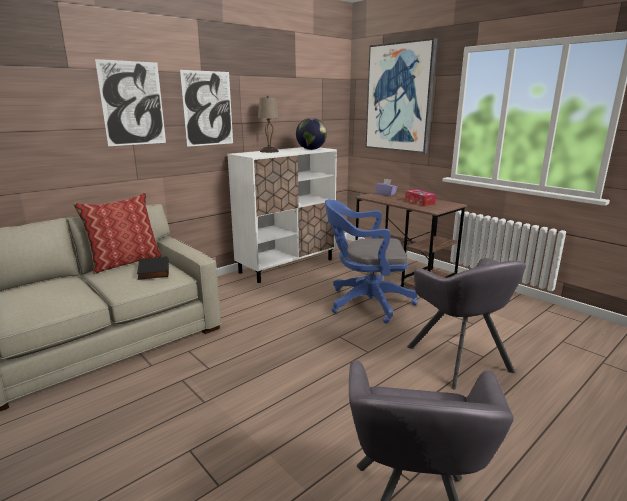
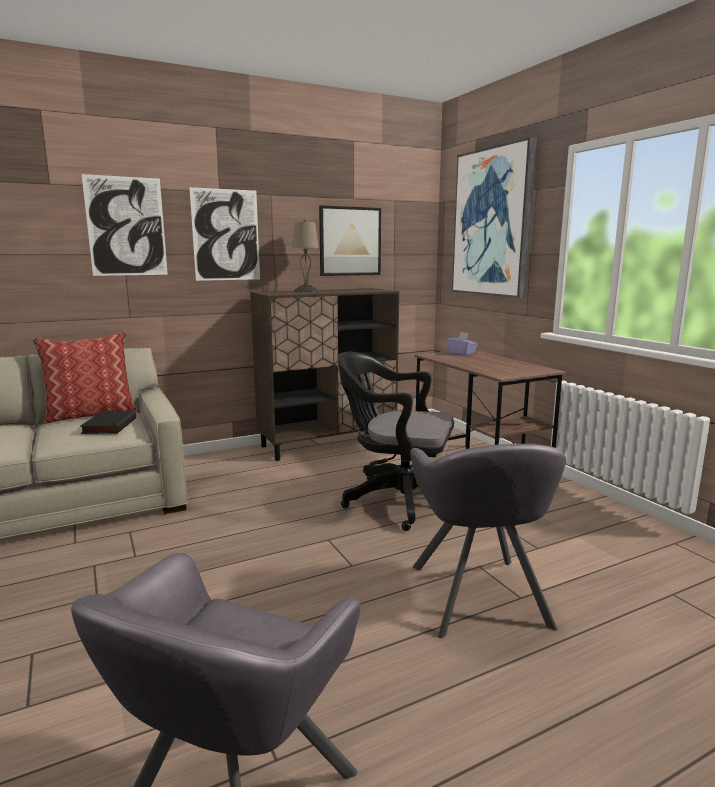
camera: 15 degrees right, 5 degrees down
white cabinet [227,147,337,283] -> brown cabinet [250,288,399,461]
globe [296,118,327,150] -> none
blue office chair [325,199,418,324] -> black office chair [337,352,454,531]
tissue box [405,189,436,206] -> none
none -> picture [319,205,381,276]

